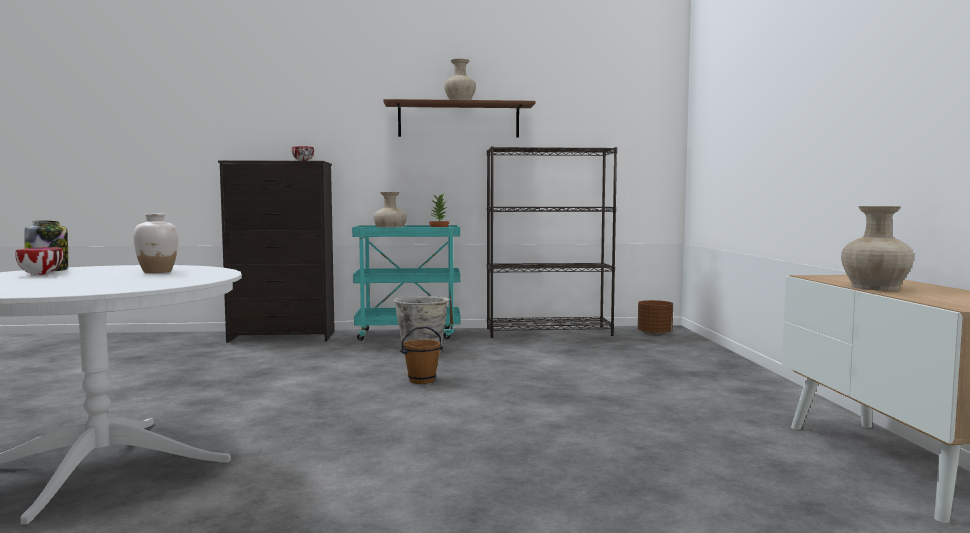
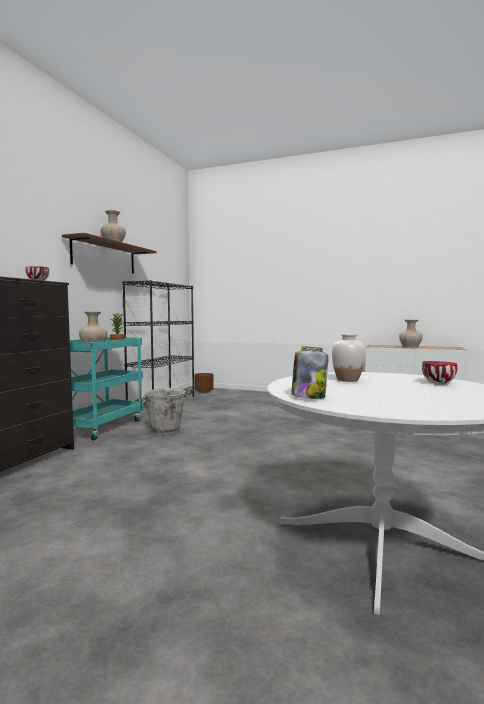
camera: 65 degrees left, 0 degrees up
bowl [15,247,64,275] -> bowl moved to [422,361,458,384]
brown bucket [400,326,443,384] -> none

